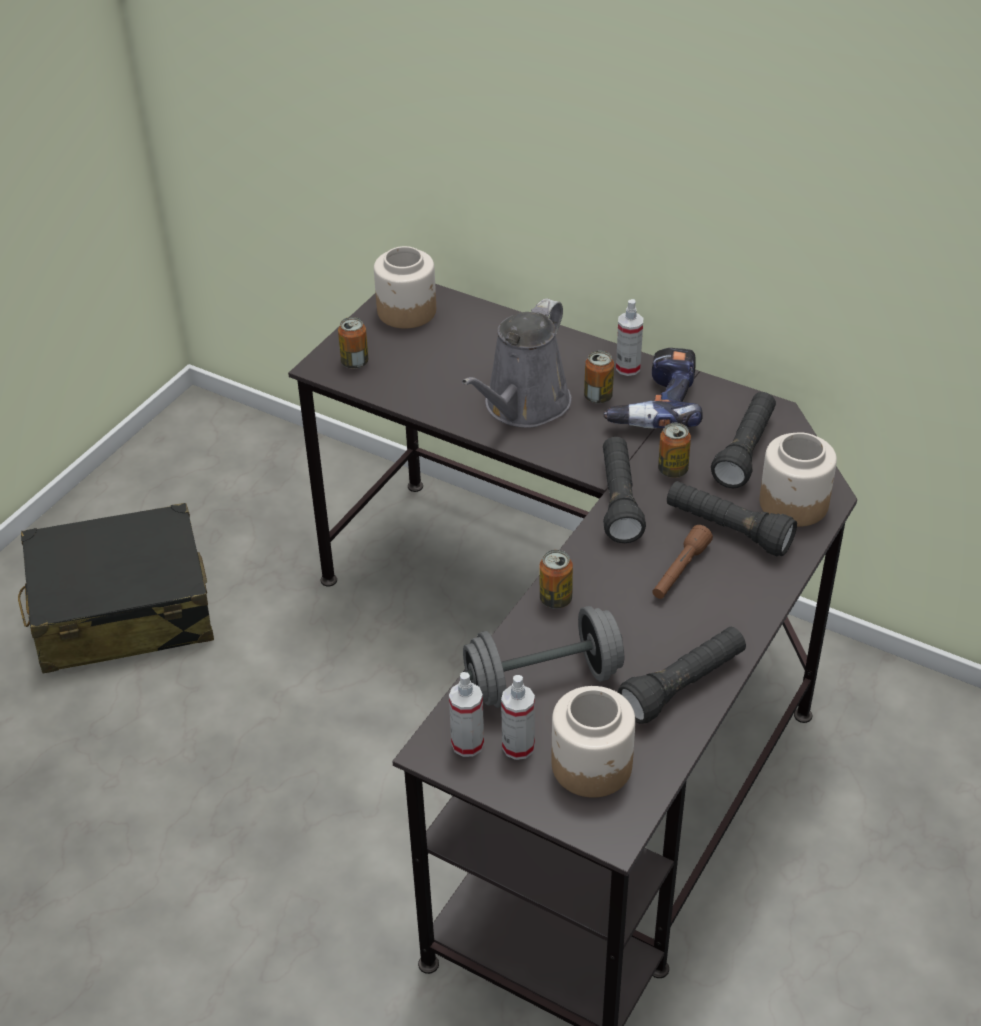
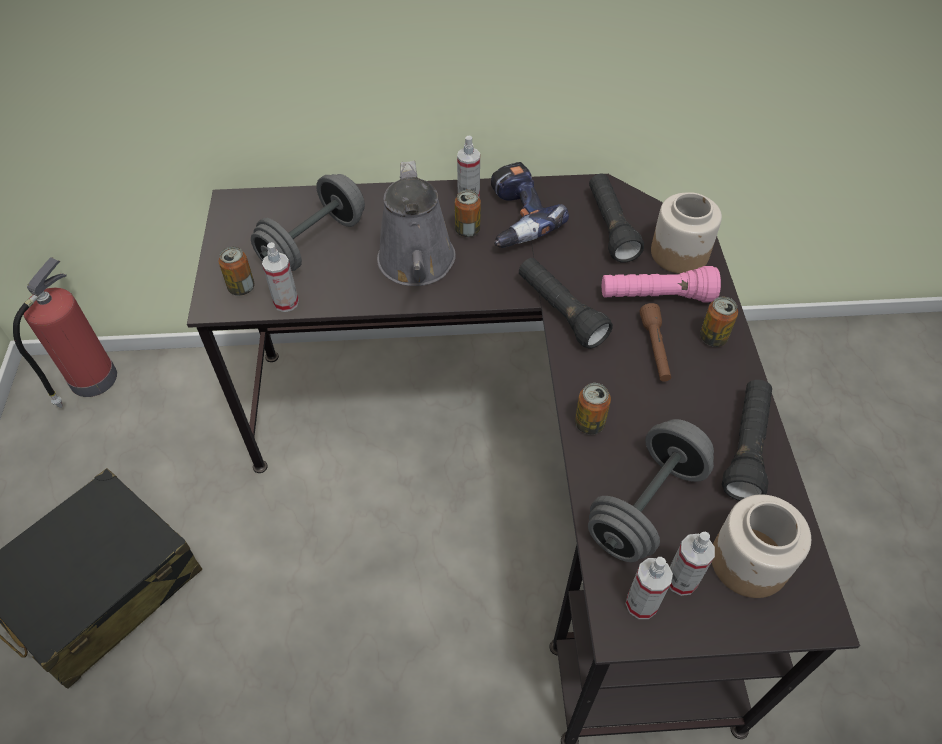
camera: 35 degrees left, 10 degrees up
jar [374,246,436,329] -> none
can [658,423,691,478] -> can moved to [700,297,738,347]
black flashlight [667,481,797,556] -> pink flashlight [602,266,721,302]
none -> fire extinguisher [13,257,117,408]
none -> grey dumbbell [251,174,365,271]
none -> spray bottle [262,242,299,312]

